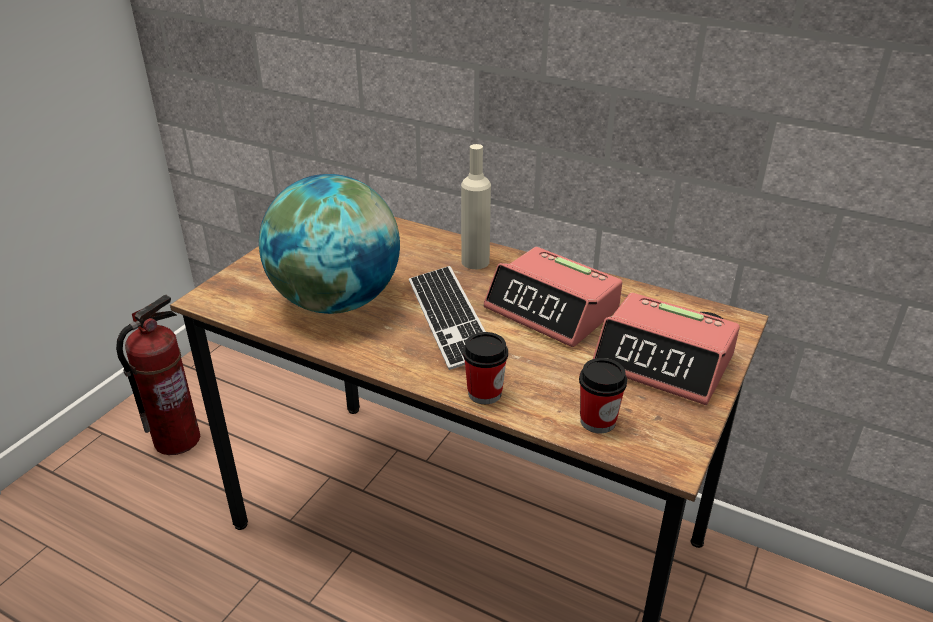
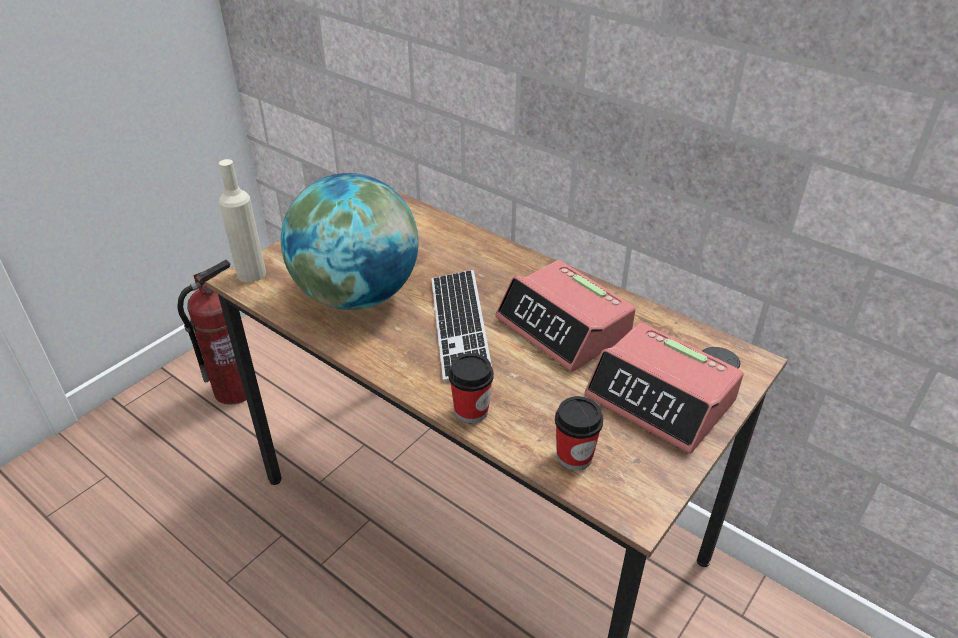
camera: 10 degrees right, 5 degrees up
beige bottle [461,144,491,269] -> beige bottle moved to [219,159,266,282]

